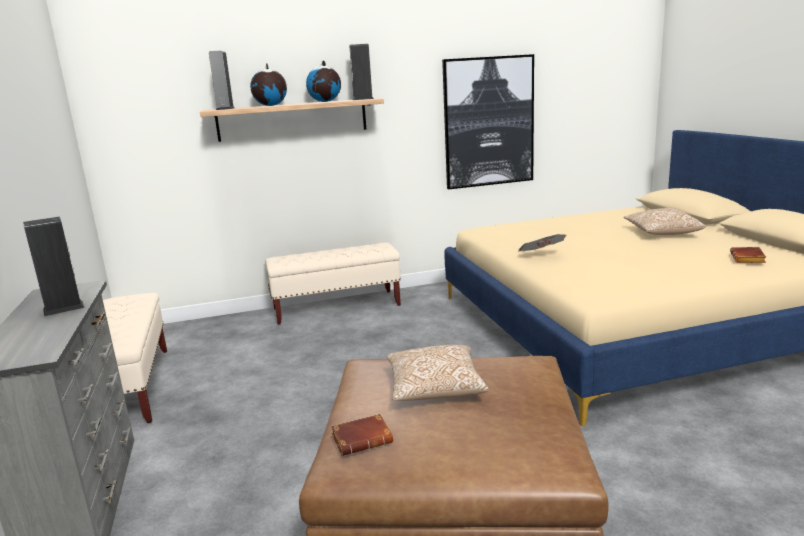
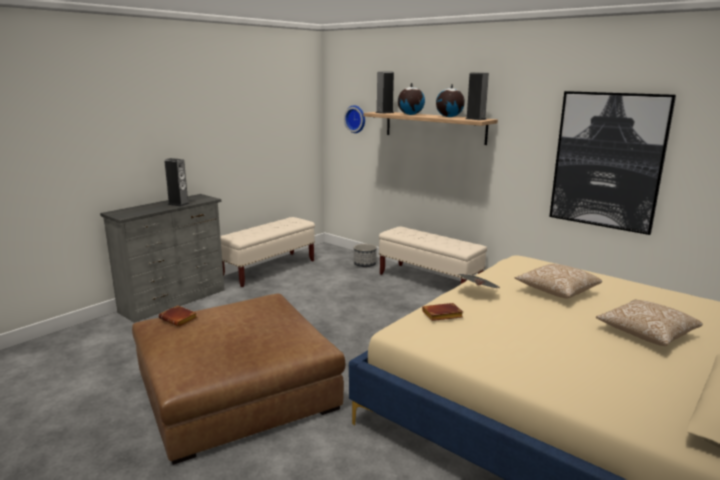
camera: 55 degrees right, 0 degrees up
pillow [387,345,489,401] -> pillow moved to [515,264,602,298]
brown book [730,247,766,263] -> brown book moved to [422,303,463,321]
none -> wall clock [344,105,365,133]
none -> planter [354,244,377,267]

